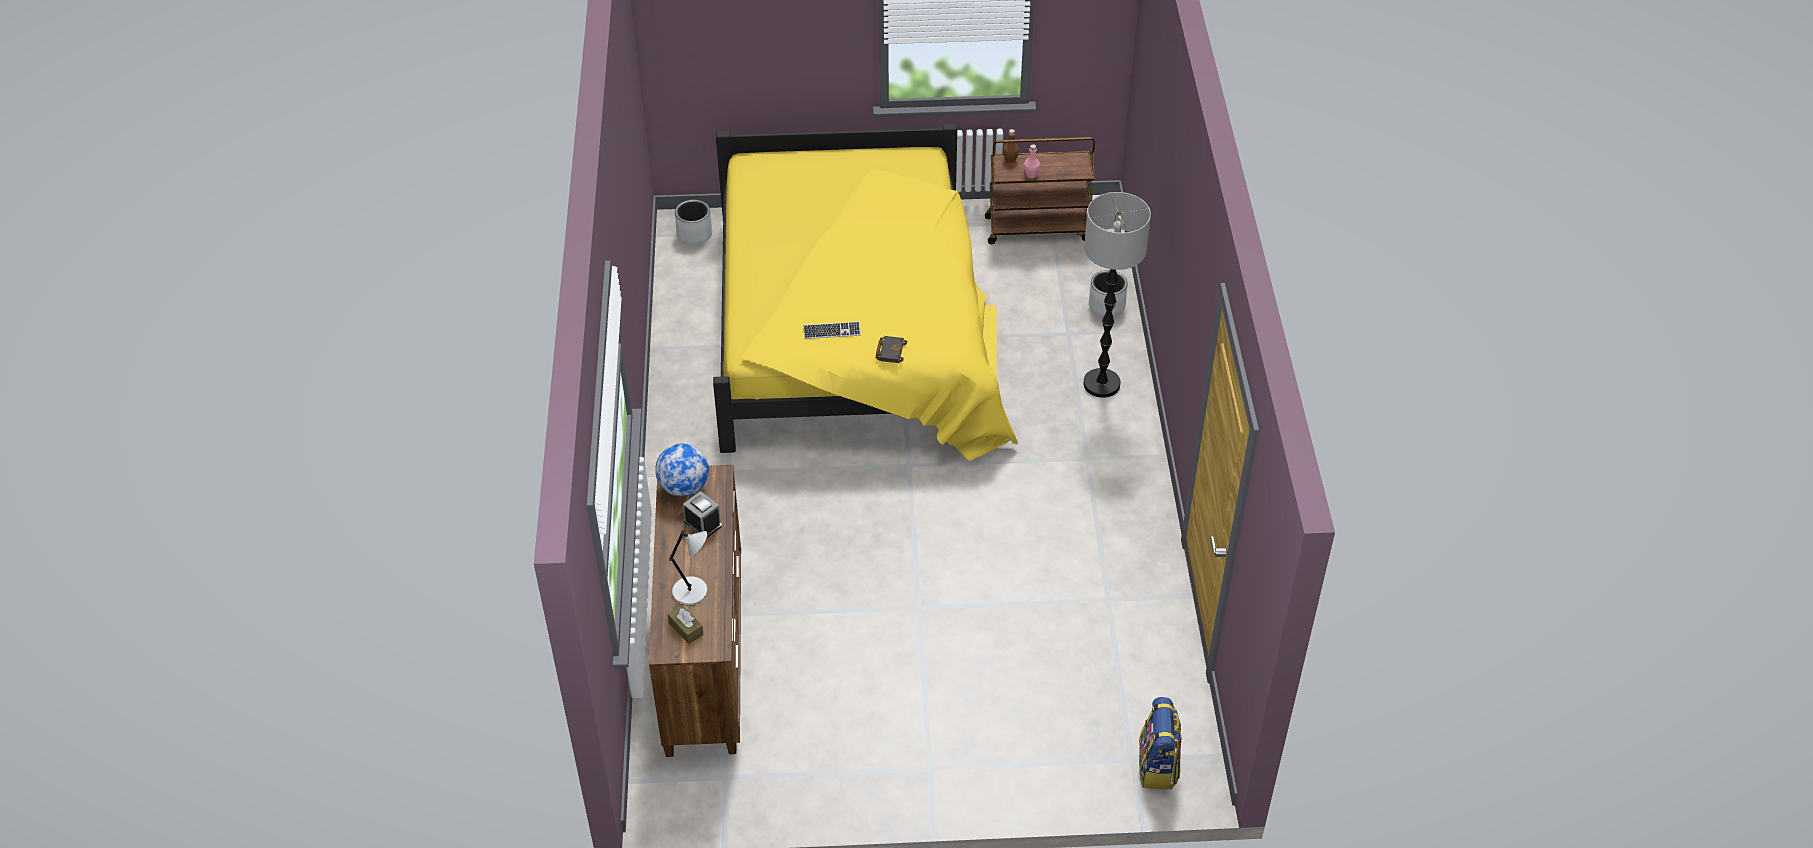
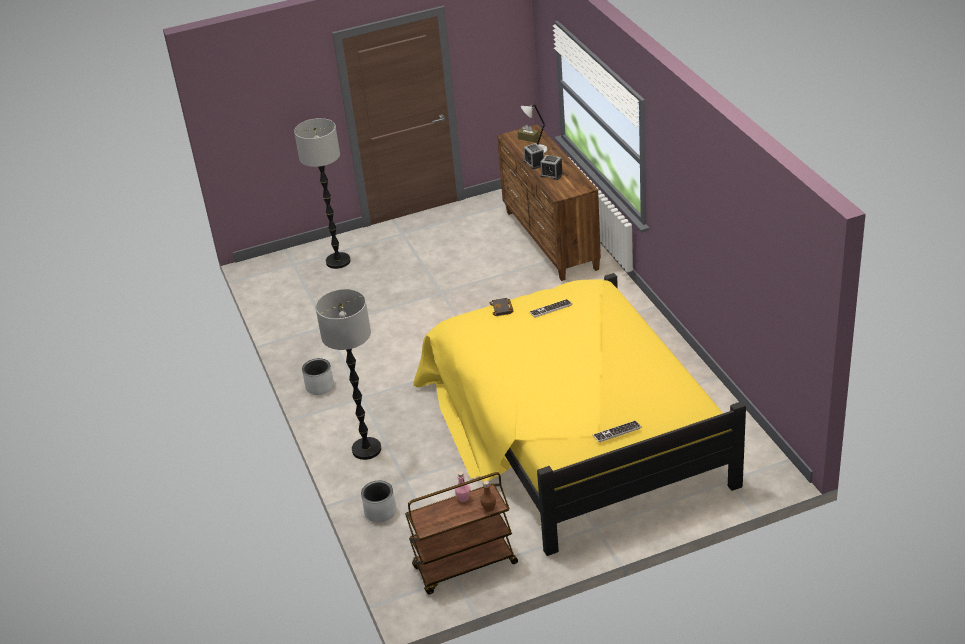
camera: 165 degrees right, 10 degrees down
globe [655,443,709,497] -> none
grey planter [675,200,712,245] -> grey planter moved to [302,358,334,395]
backpack [1139,697,1181,789] -> none
none -> floor lamp [294,118,351,269]
none -> alarm clock [524,143,544,170]
none -> keyboard [593,420,642,442]

